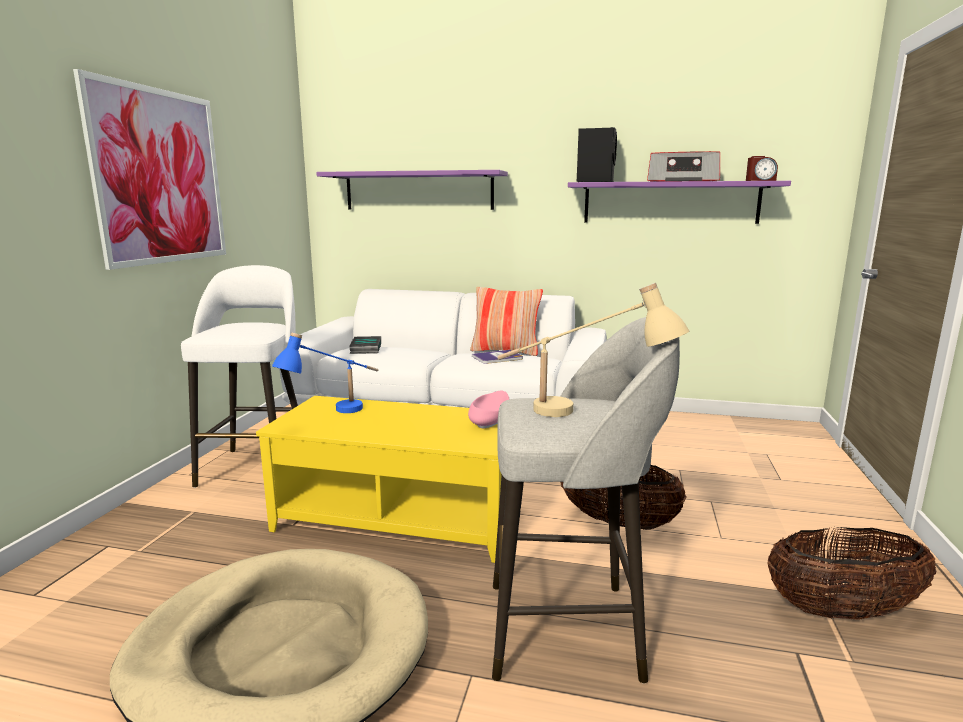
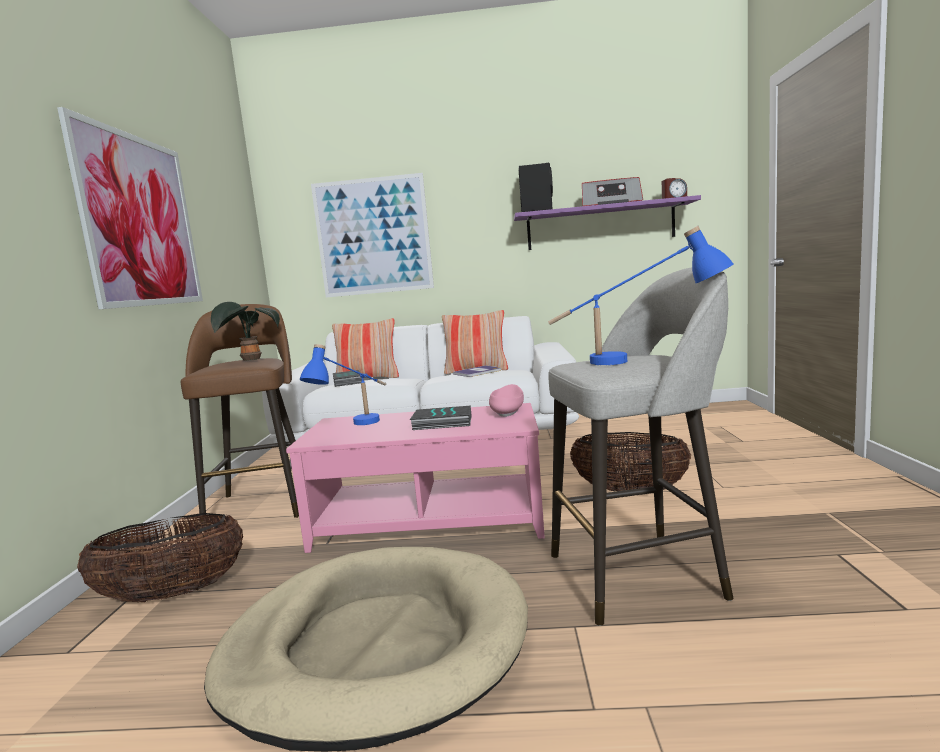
camera: 10 degrees left, 5 degrees down
white stool [181,265,298,488] -> brown stool [181,304,299,526]
yellow coffee table [256,396,502,563] -> pink coffee table [286,403,545,553]
purple shelf [316,170,508,210] -> picture [311,173,434,297]
beige table lamp [497,283,689,417] -> blue table lamp [548,226,733,365]
basket [768,527,936,620] -> basket moved to [77,513,243,602]
none -> potted plant [211,302,280,361]
none -> pillow [332,318,399,378]
none -> book [410,406,472,430]

